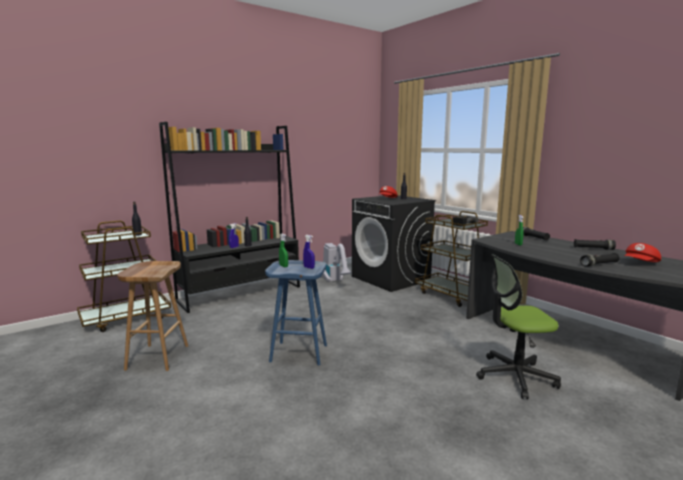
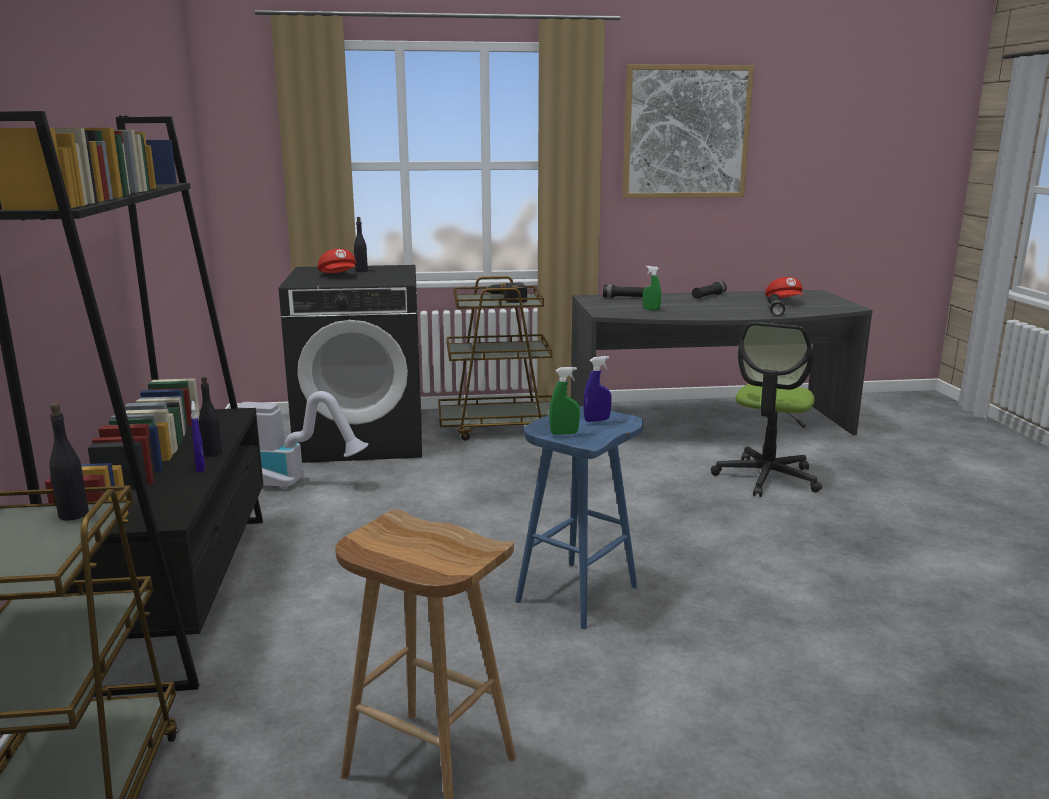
camera: 60 degrees left, 5 degrees up
none -> picture [622,64,754,198]

